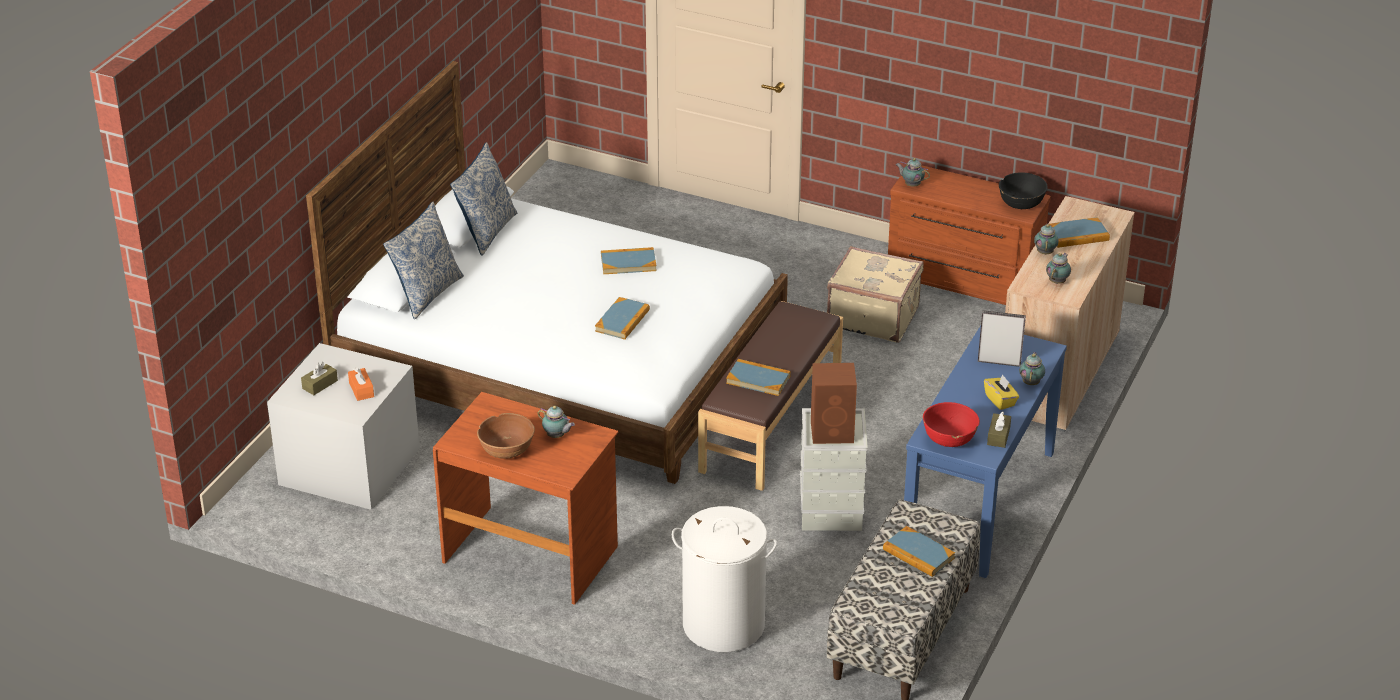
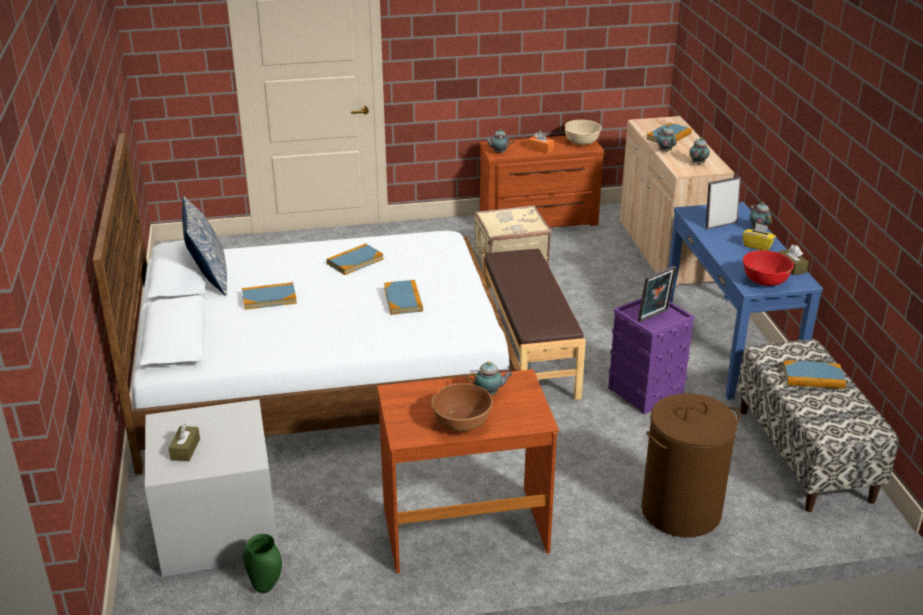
camera: 35 degrees left, 5 degrees down
orange tissue box [348,367,374,401] -> orange tissue box moved to [528,131,554,153]
pillow [383,202,464,319] -> none
white laundry basket [672,506,777,652] -> brown laundry basket [641,393,740,537]
book [726,359,791,396] -> book moved to [242,282,297,310]
grey storage box [800,408,868,531] -> purple storage box [608,298,695,414]
brown speaker [811,363,857,444] -> picture frame [637,266,677,322]
black bowl [999,172,1048,209] -> beige bowl [564,120,602,145]
none -> green vase [243,534,282,593]

